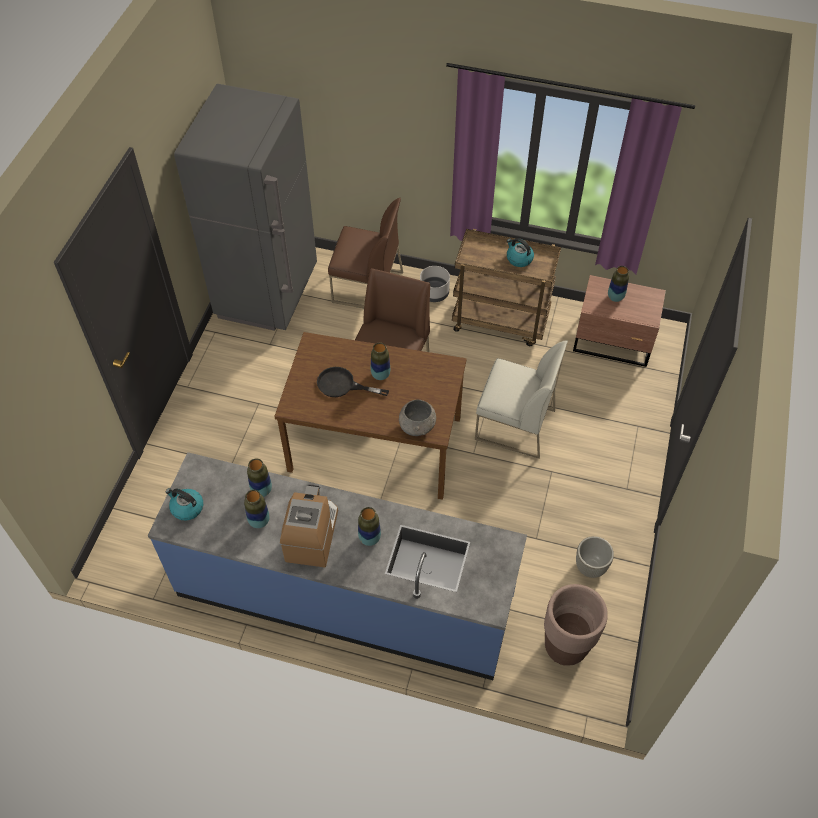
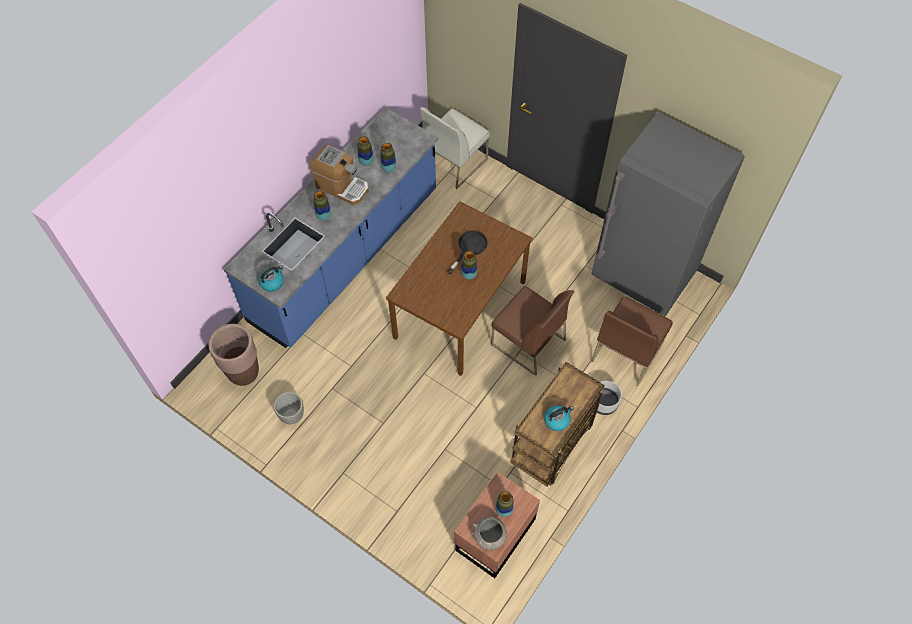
camera: 110 degrees right, 5 degrees up
kettle [165,488,203,521] -> kettle moved to [258,265,284,292]
grey bowl [399,400,436,436] -> grey bowl moved to [472,516,507,550]
white chair [475,340,568,459] -> white chair moved to [420,107,490,189]

